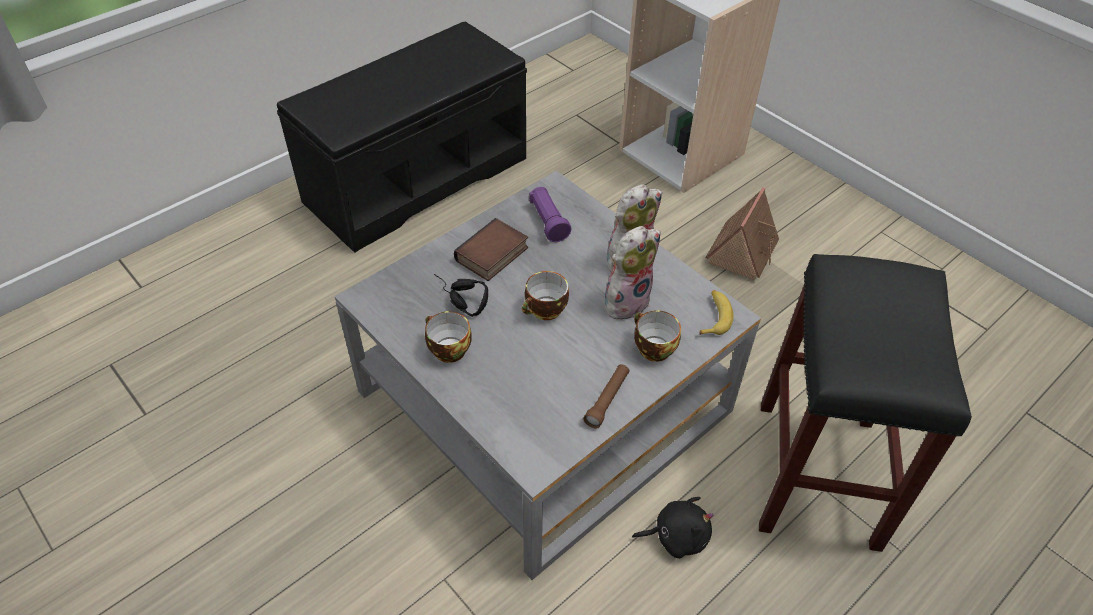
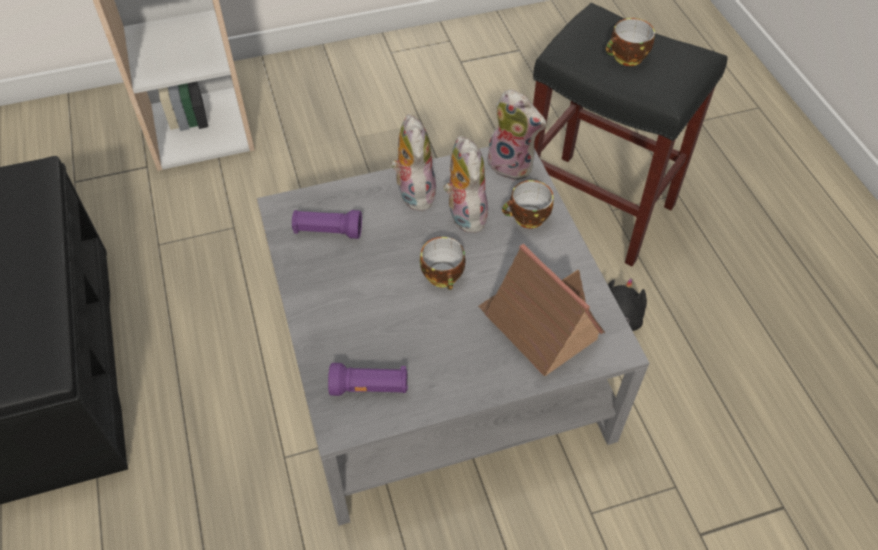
camera: 65 degrees left, 5 degrees up
cup [425,311,472,363] -> cup moved to [606,18,655,66]
black headphones [434,274,488,317] -> none
book [454,218,528,281] -> none
brown flashlight [583,364,629,429] -> none
banana [699,290,733,335] -> plush toy [485,89,546,181]
toy house [705,187,779,280] -> toy house moved to [478,243,605,376]
none -> purple flashlight [328,363,408,396]

